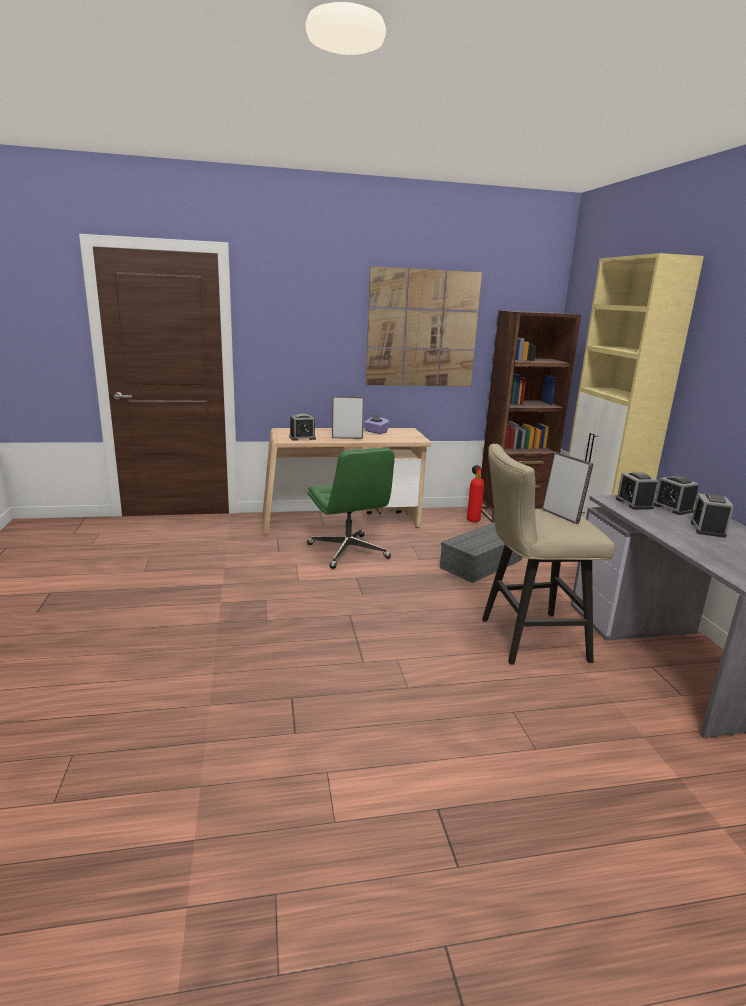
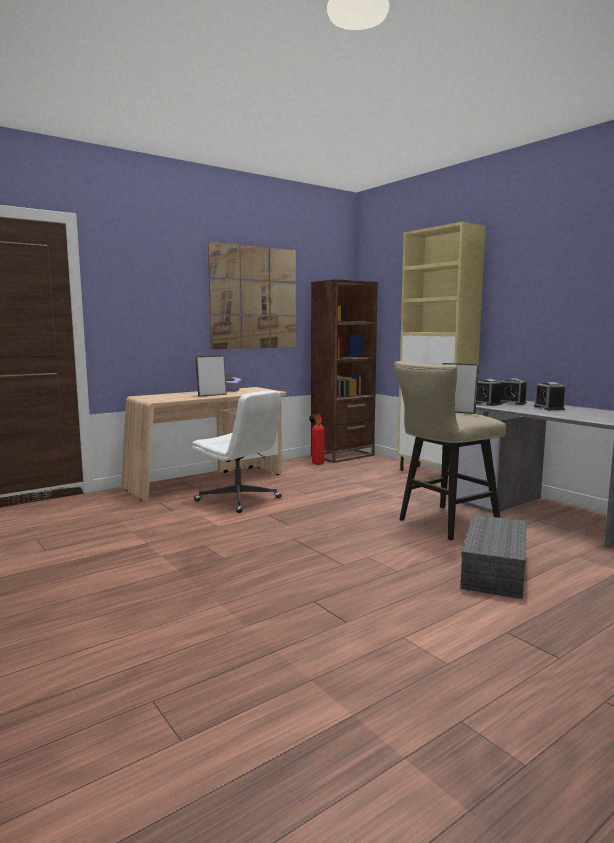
camera: 25 degrees left, 10 degrees down
alarm clock [289,414,316,441] -> none
green office chair [307,448,395,569] -> white office chair [192,390,282,513]
grey storage box [440,523,522,583] -> grey storage box moved to [460,515,527,599]

